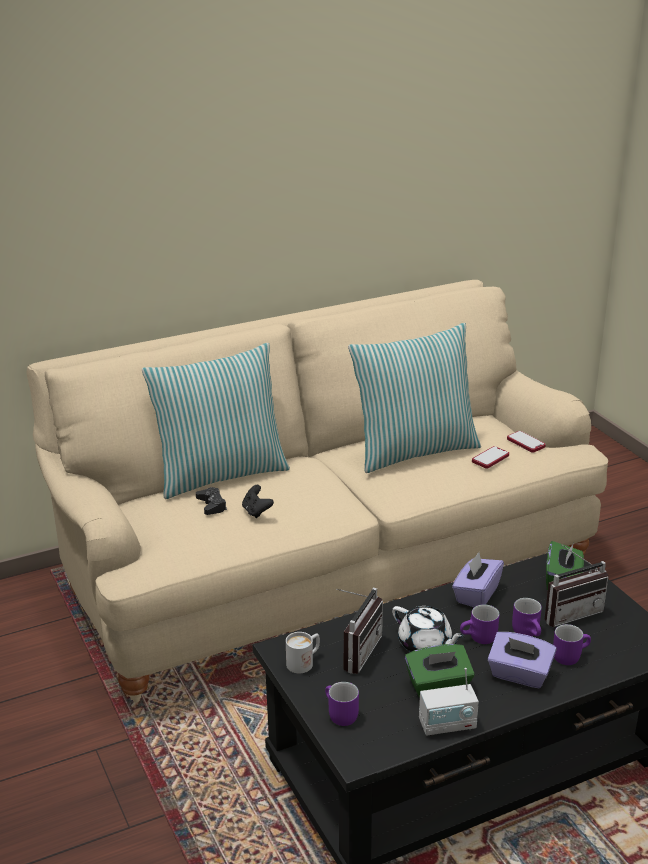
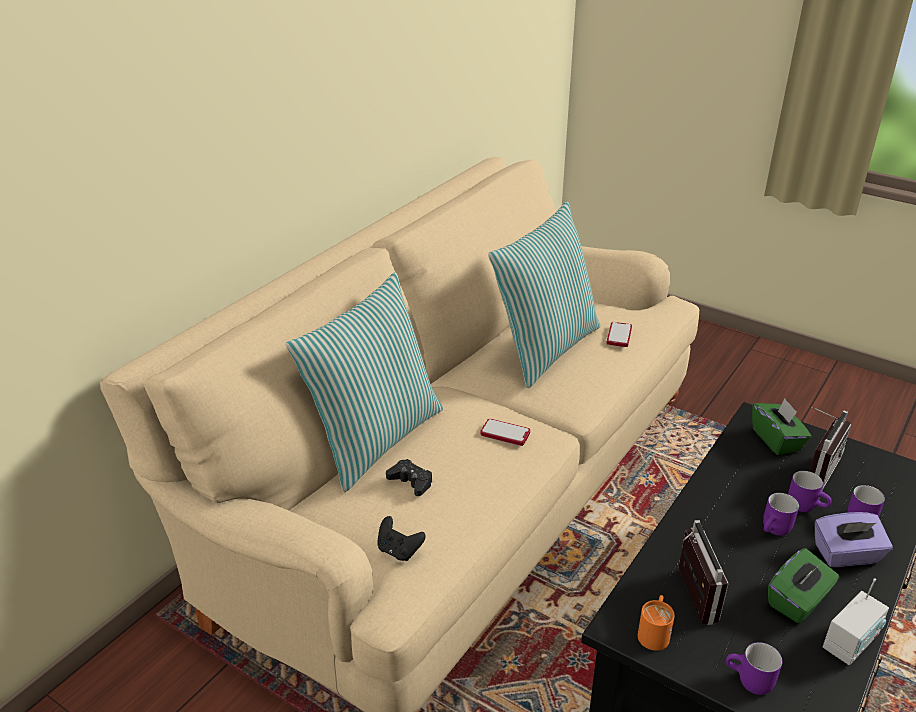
camera: 30 degrees left, 5 degrees up
black game controller [242,485,274,518] -> black game controller moved to [377,516,426,561]
white mug [286,632,320,673] -> orange mug [638,595,675,651]
white teapot [392,606,465,652] -> none
purple tissue box [452,552,504,607] -> none
phone [507,431,546,453] -> phone moved to [480,419,530,446]

